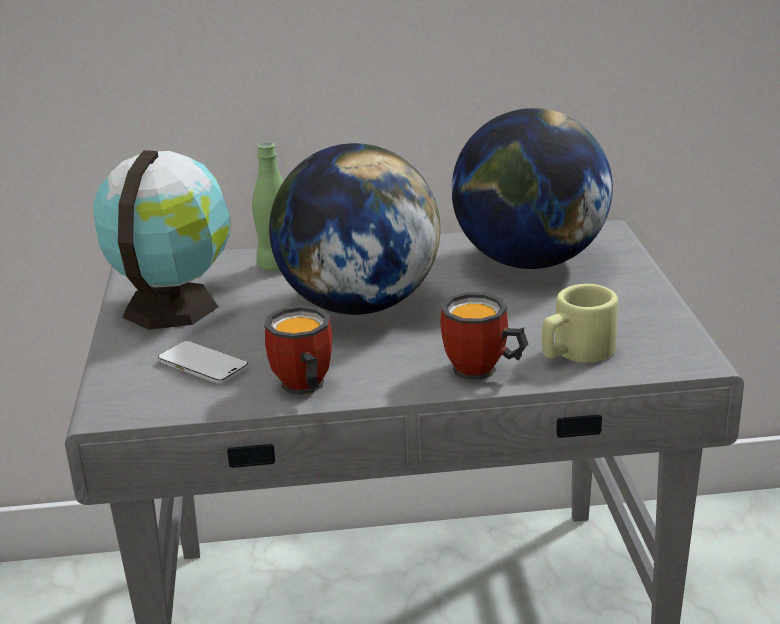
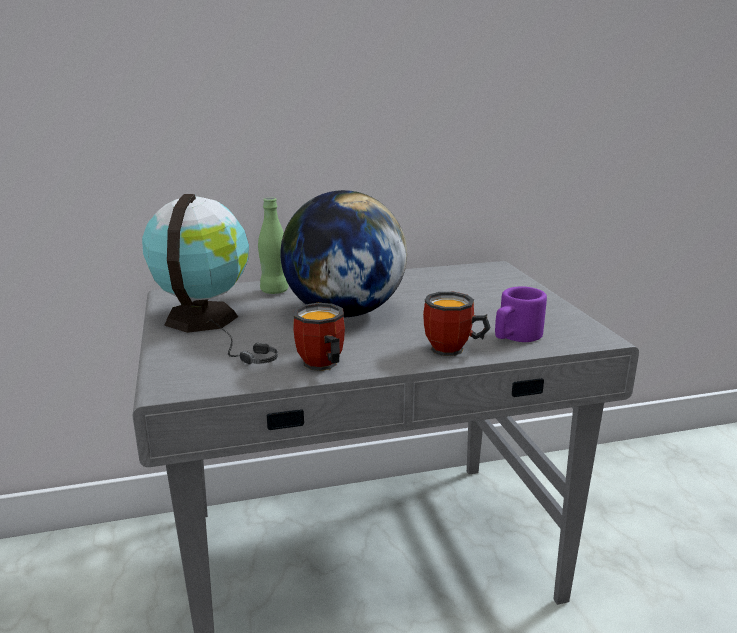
camera: 10 degrees left, 5 degrees down
phone [158,341,248,384] -> headphones [208,319,278,365]
globe [451,108,613,269] -> none
beige mug [542,284,618,363] -> purple mug [495,286,547,342]

